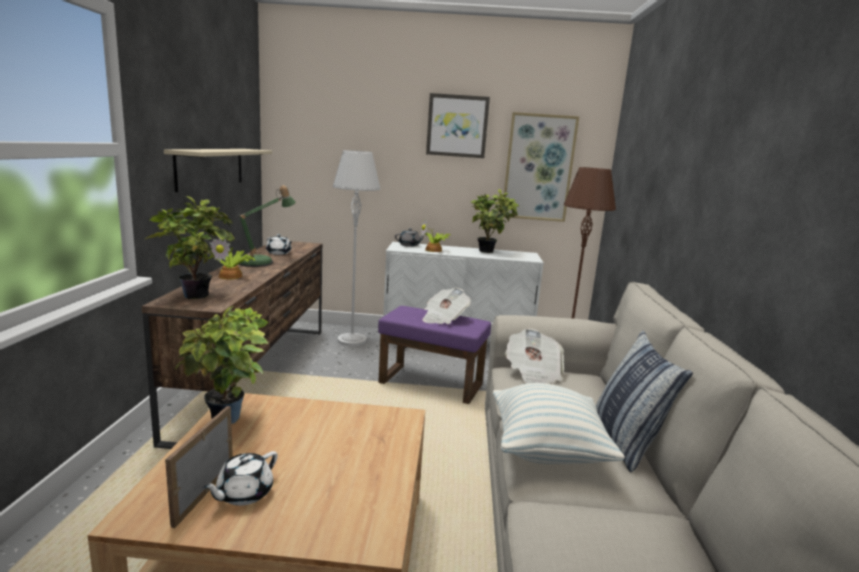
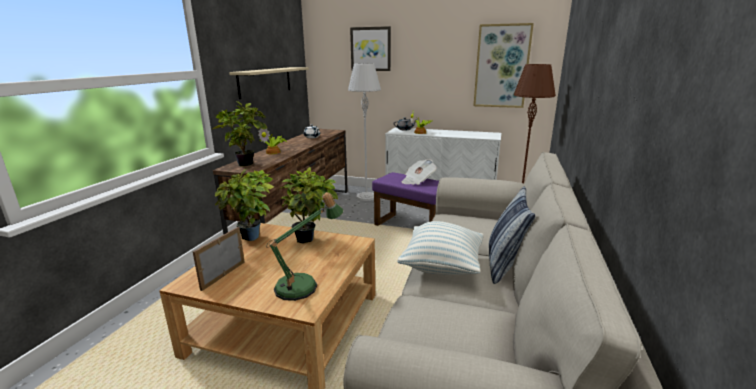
camera: 15 degrees right, 5 degrees up
white teapot [202,451,278,506] -> none
table lamp [237,185,296,267] -> table lamp moved to [266,192,343,301]
picture [426,93,490,158] -> picture moved to [350,26,391,71]
potted plant [471,189,519,253] -> potted plant moved to [280,167,338,244]
newspaper [505,328,564,384] -> none

